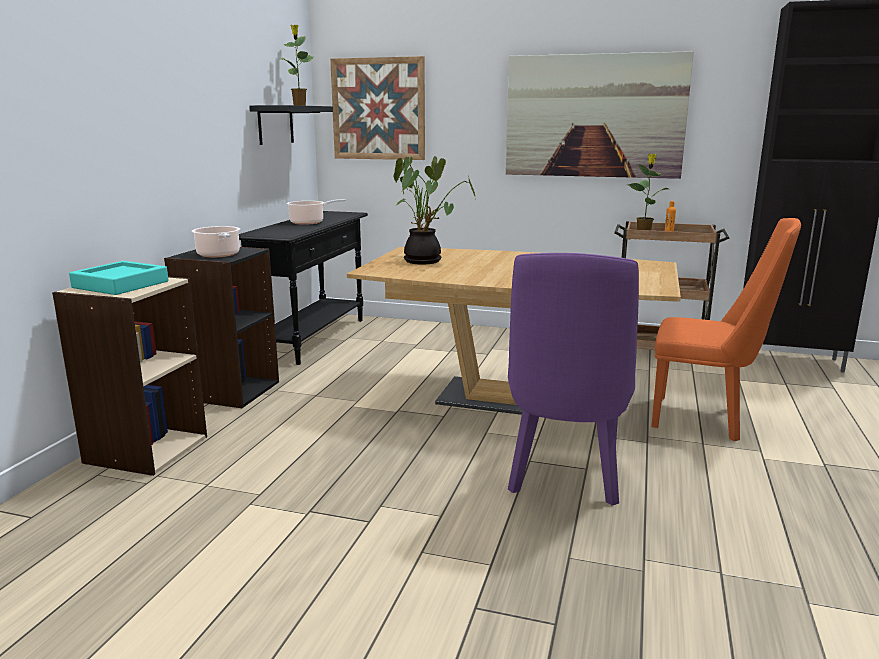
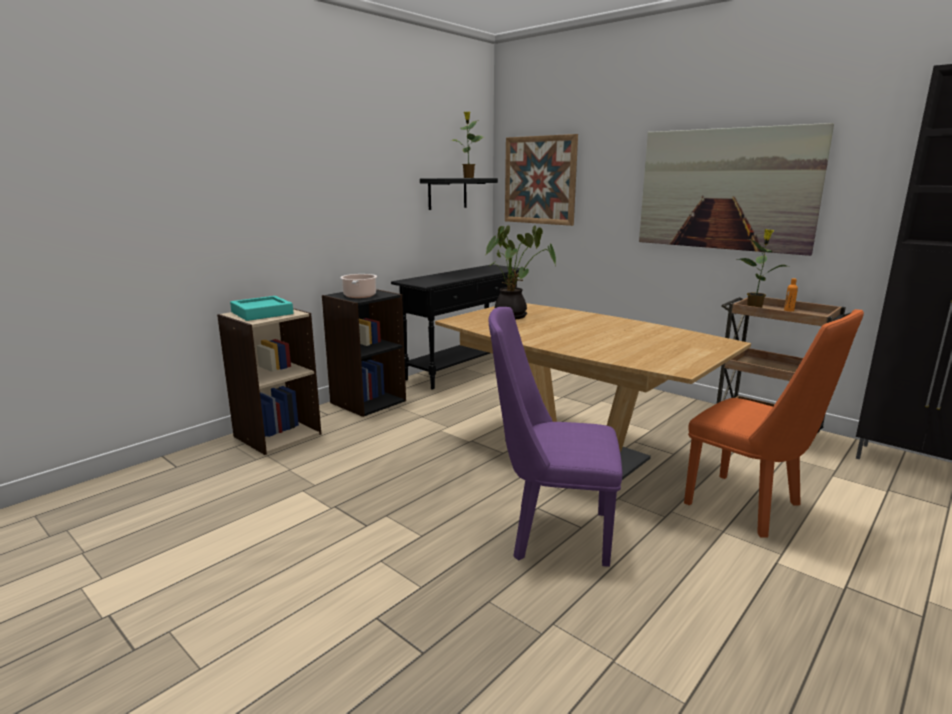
camera: 25 degrees right, 0 degrees up
cooking pot [287,199,346,225] -> none
purple chair [508,253,639,506] -> purple chair turned 60 degrees clockwise [489,307,622,567]

